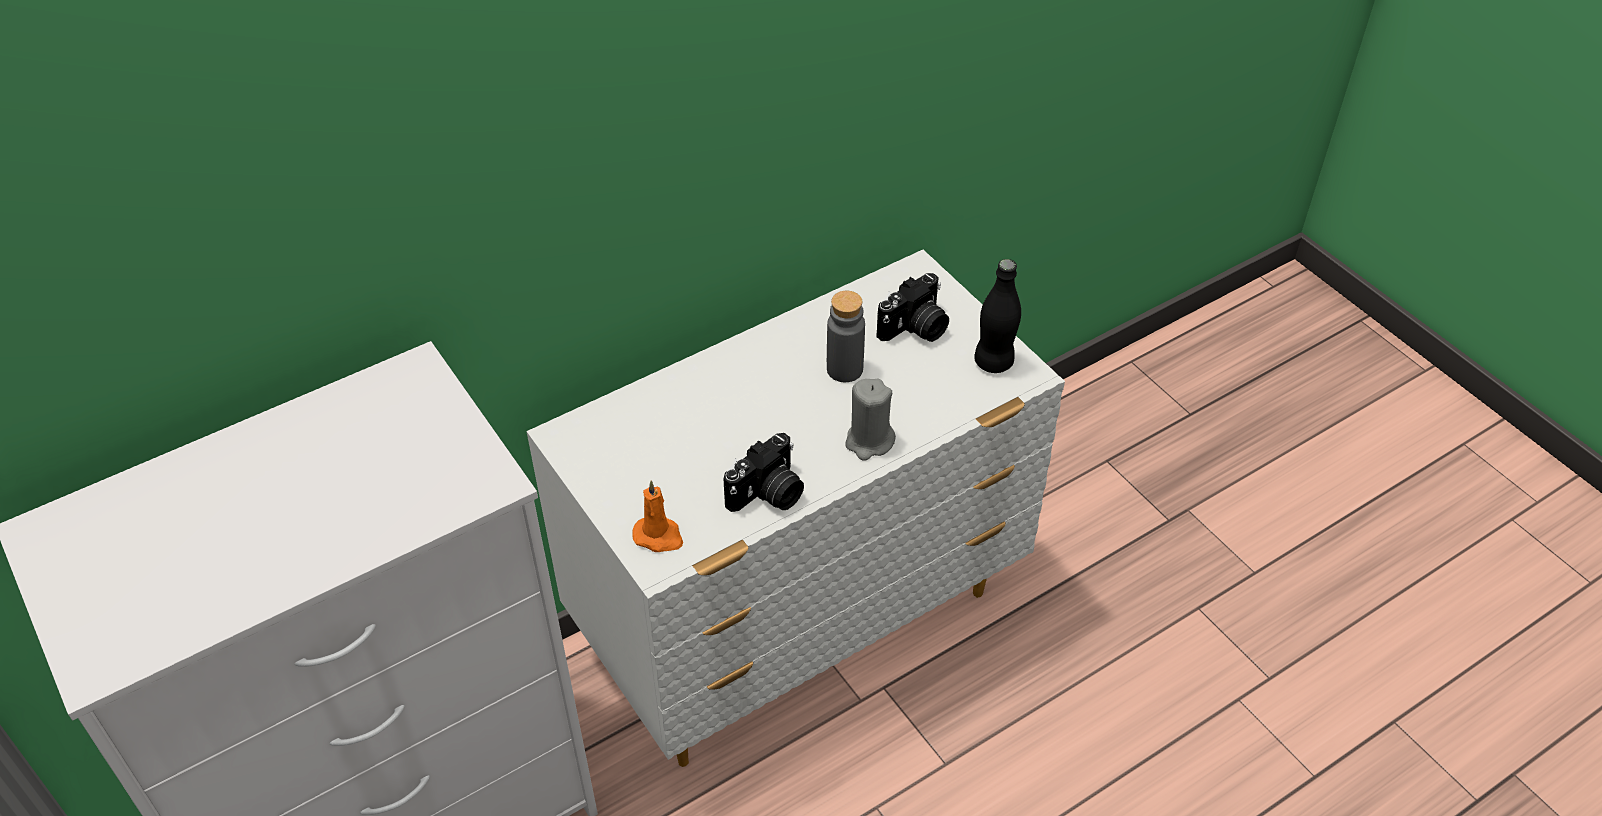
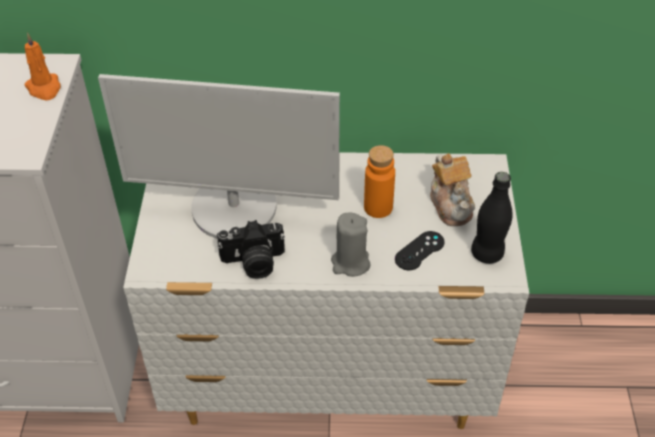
camera: 35 degrees right, 0 degrees up
orange candle [632,481,683,552] -> orange candle moved to [24,32,61,100]
grey bottle [827,291,865,382] -> orange bottle [364,145,395,218]
camera [876,273,949,342] -> teapot [430,153,475,226]
none -> monitor [98,74,340,239]
none -> black game controller [395,231,444,270]

